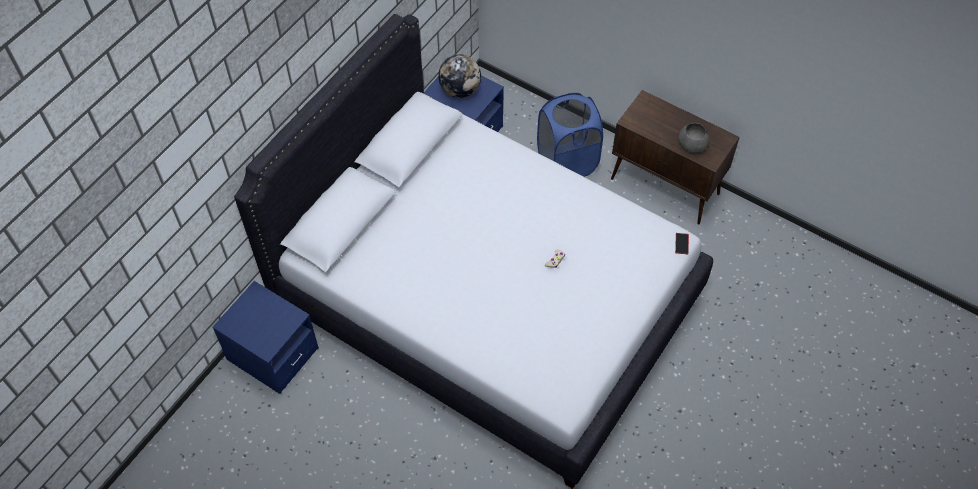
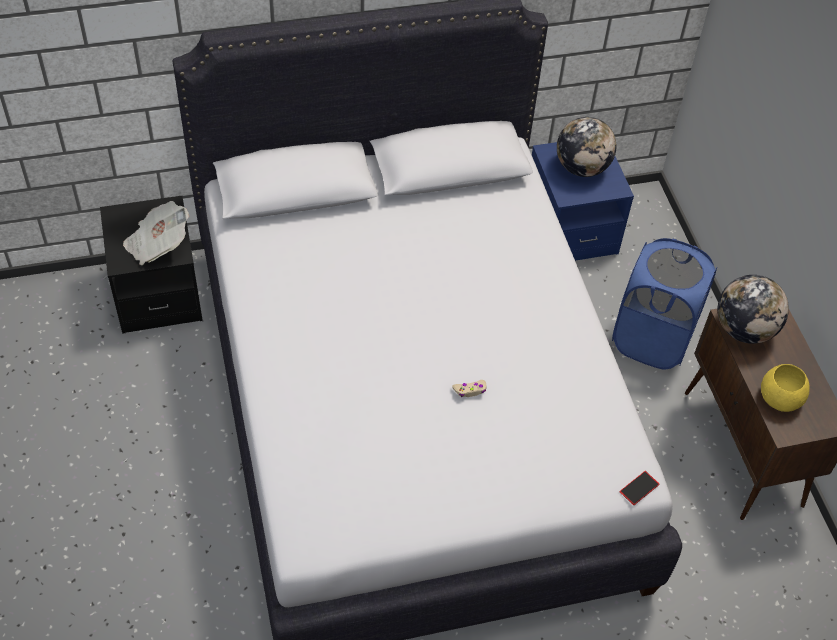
camera: 40 degrees right, 5 degrees down
blue nightstand [213,281,319,394] -> black nightstand [100,196,203,334]
grey bowl [679,123,709,153] -> yellow bowl [761,364,810,412]
none -> newspaper [123,201,189,266]
none -> globe [718,275,789,344]

